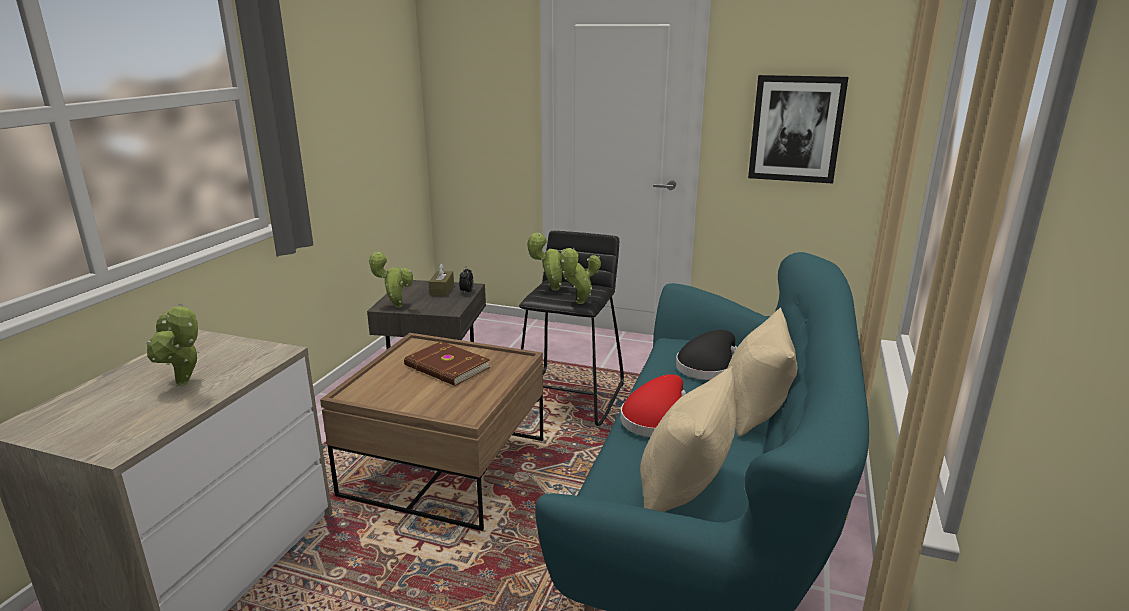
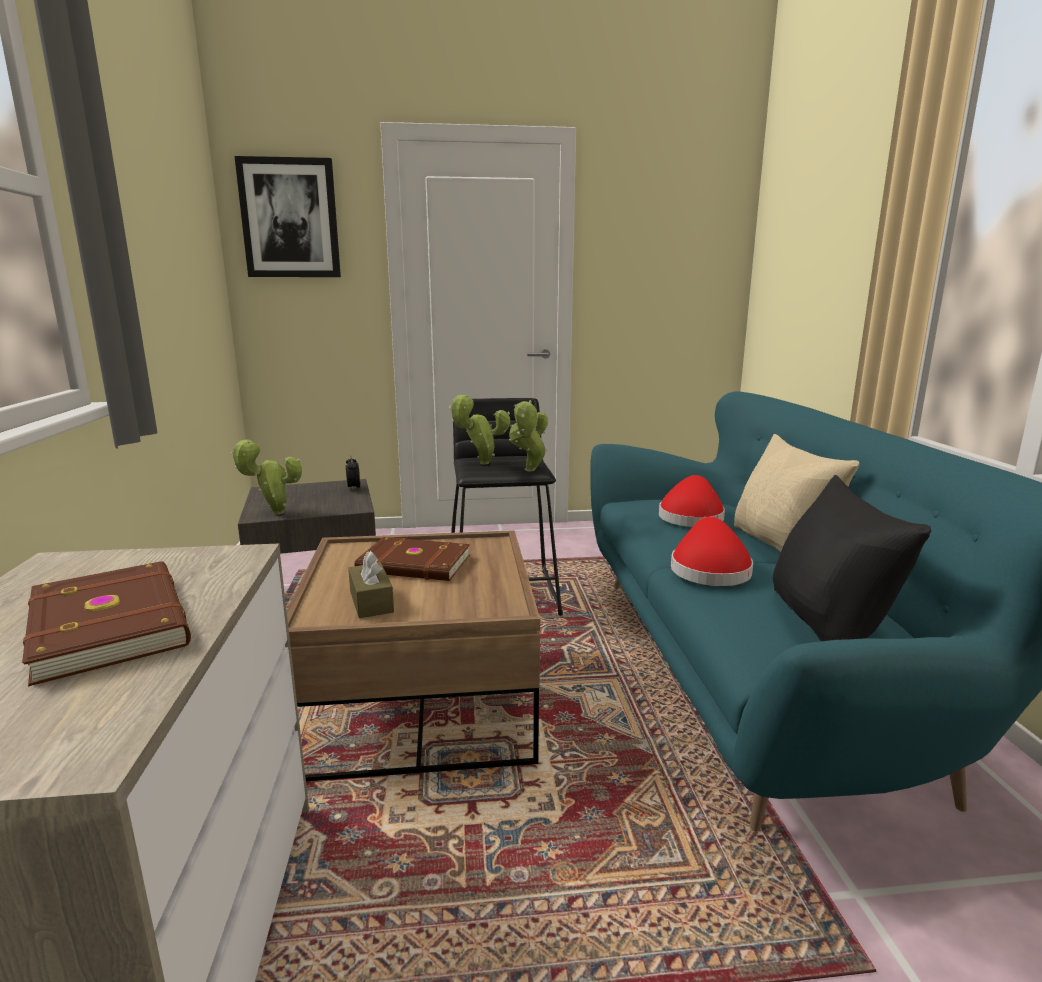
camera: 25 degrees left, 5 degrees down
potted plant [147,304,199,386] -> brown book [22,561,191,686]
brown tissue box [429,263,454,296] -> brown tissue box moved to [348,551,394,618]
beige pillow [640,366,736,512] -> black pillow [773,475,931,641]
black hat [676,330,737,380] -> red hat [659,475,725,527]
picture [748,75,848,184] -> picture moved to [234,156,341,277]

